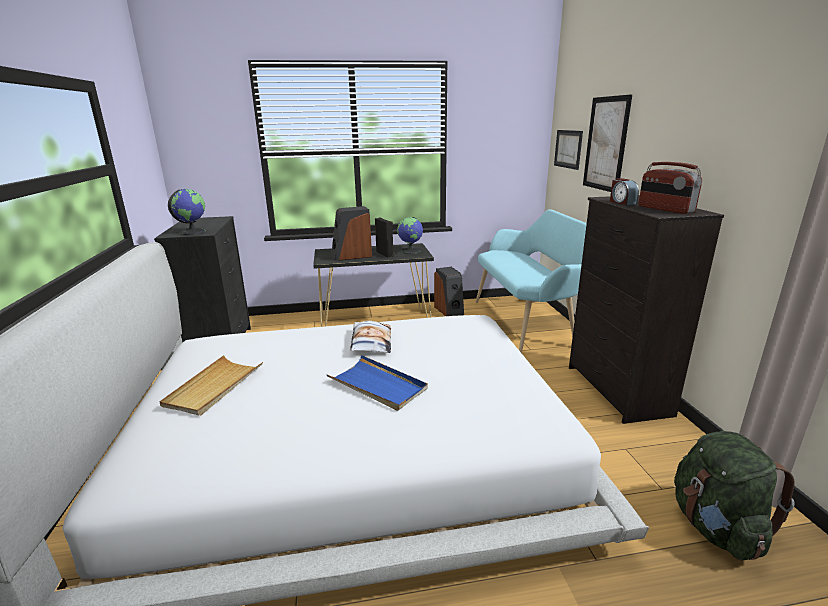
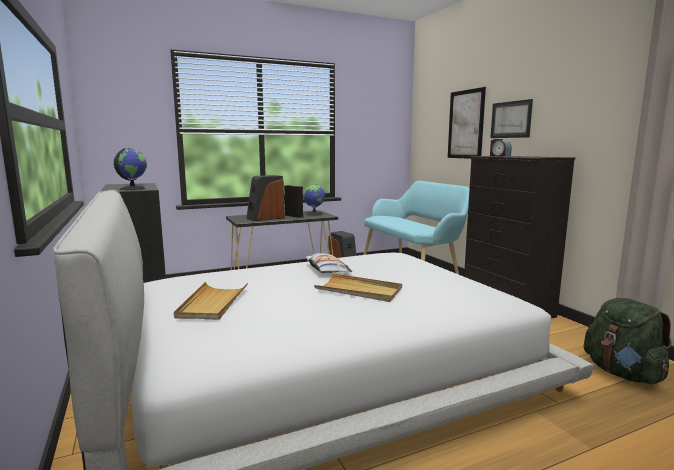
camera: 15 degrees left, 10 degrees down
blue tray [327,355,428,411] -> beige tray [314,273,402,302]
picture [554,130,583,170] -> picture moved to [490,99,533,138]
radio [639,162,702,214] -> none

